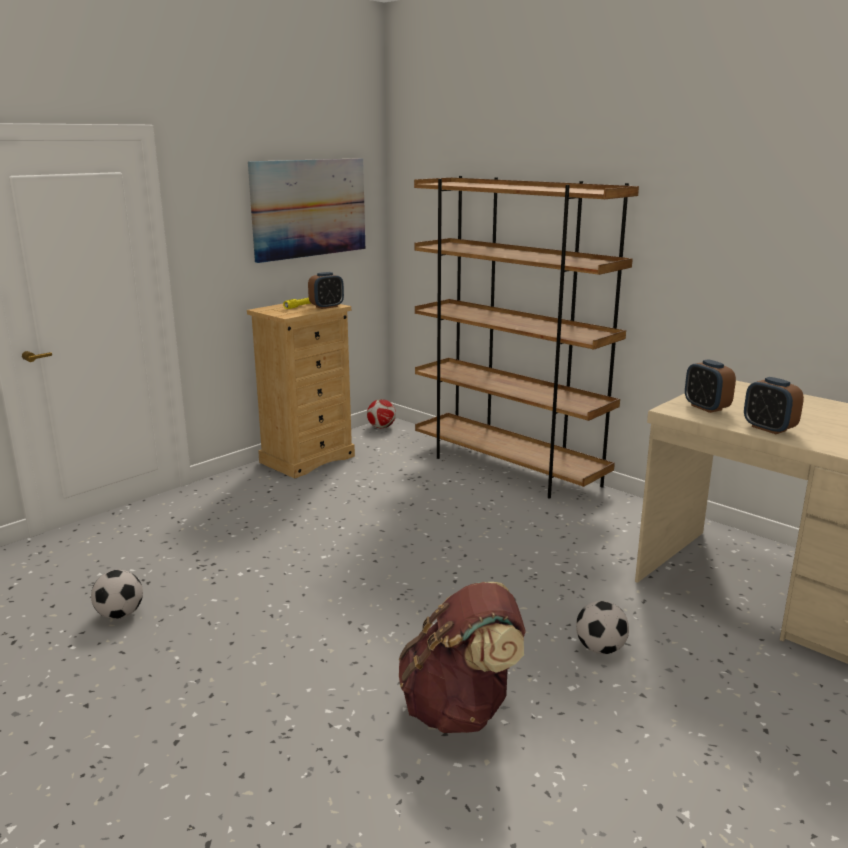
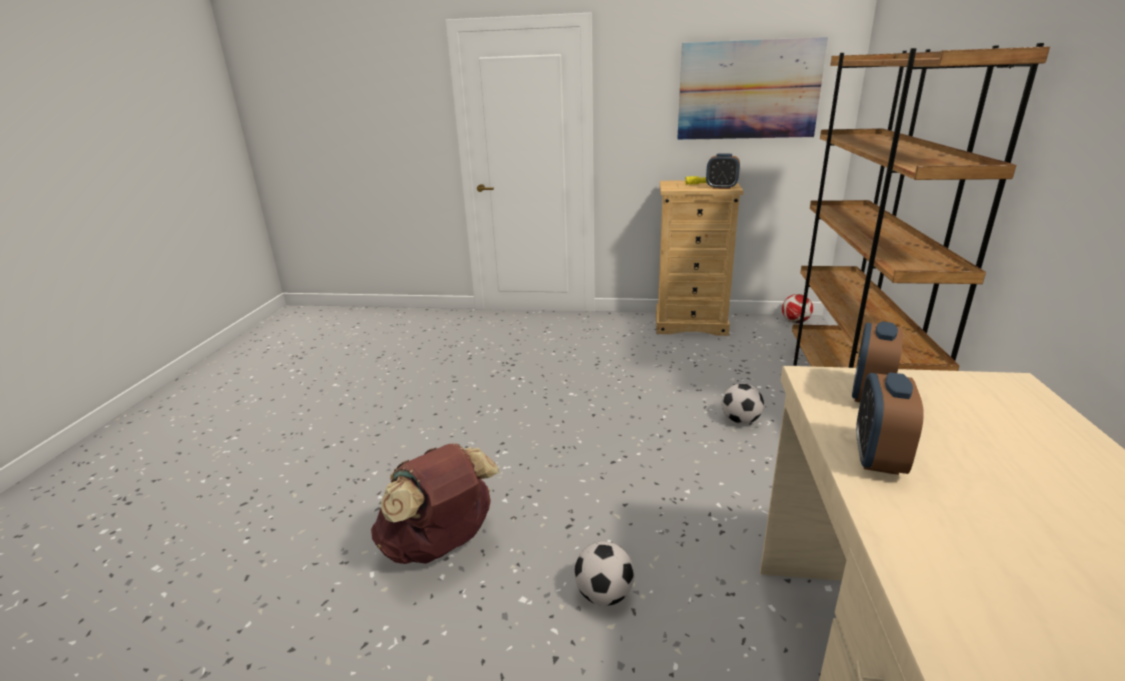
camera: 55 degrees right, 5 degrees up
football [91,570,143,619] -> football moved to [722,383,764,424]

